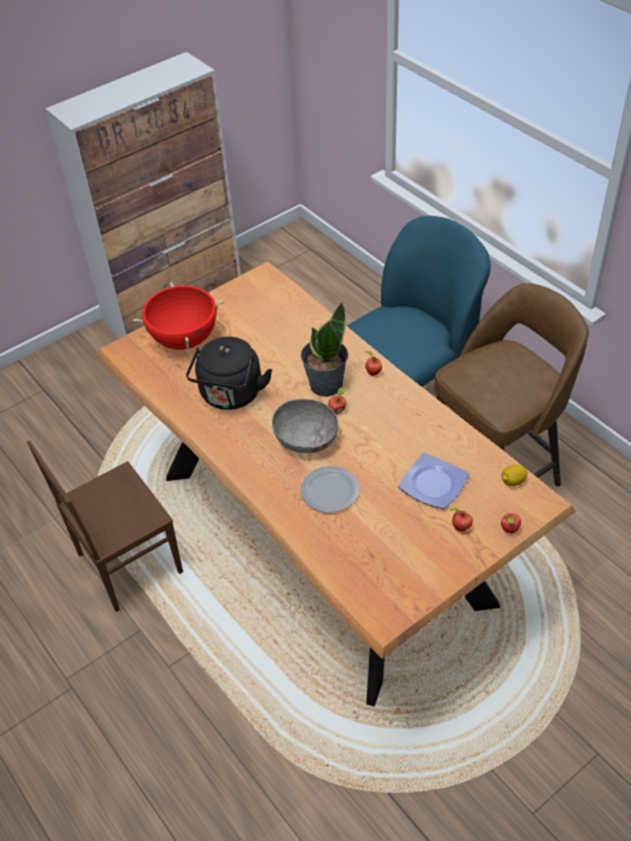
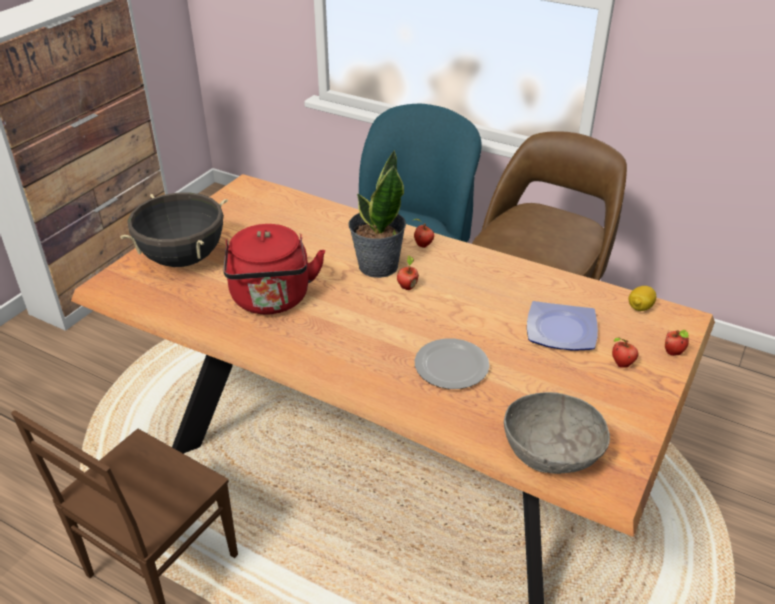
camera: 25 degrees left, 10 degrees down
red cooking pot [133,282,225,350] -> black cooking pot [120,192,228,267]
black kettle [186,336,272,410] -> red kettle [224,224,325,315]
grey bowl [272,399,338,453] -> grey bowl moved to [504,392,610,474]

